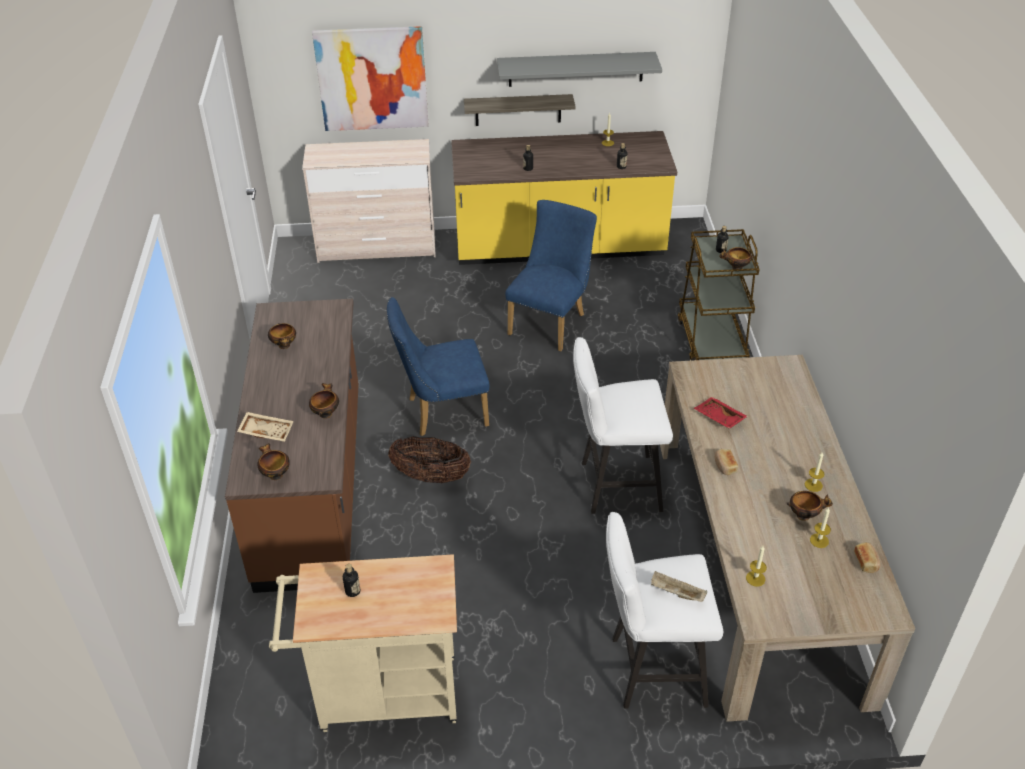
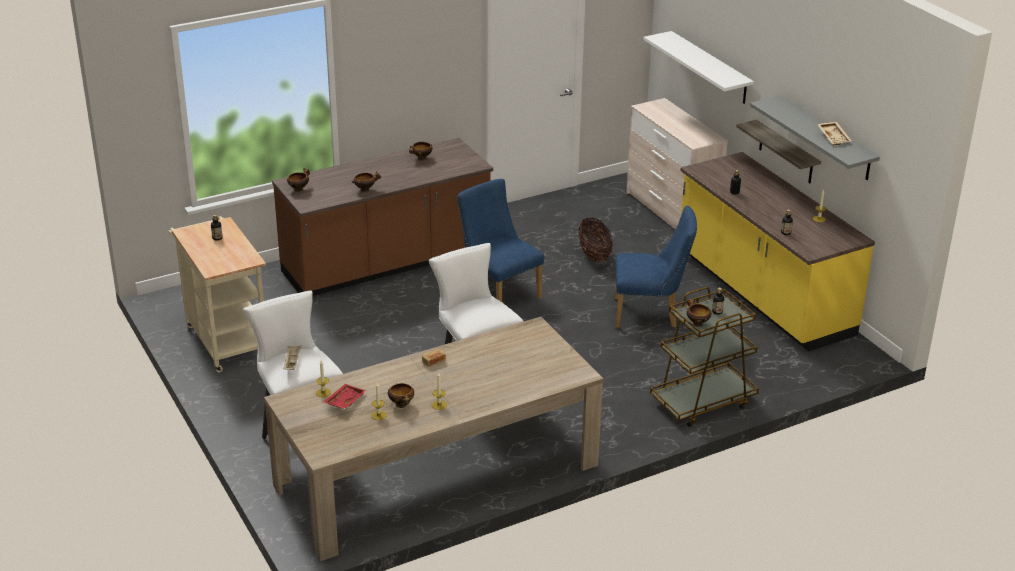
camera: 65 degrees right, 10 degrees down
beige tray [237,412,294,442] -> beige tray moved to [817,122,852,145]
picture [312,26,429,131] -> white shelf [643,31,754,104]
basket [388,436,471,483] -> basket moved to [578,218,613,263]
red tray [694,397,748,429] -> red tray moved to [323,384,366,409]
bread [854,542,880,573] -> none

